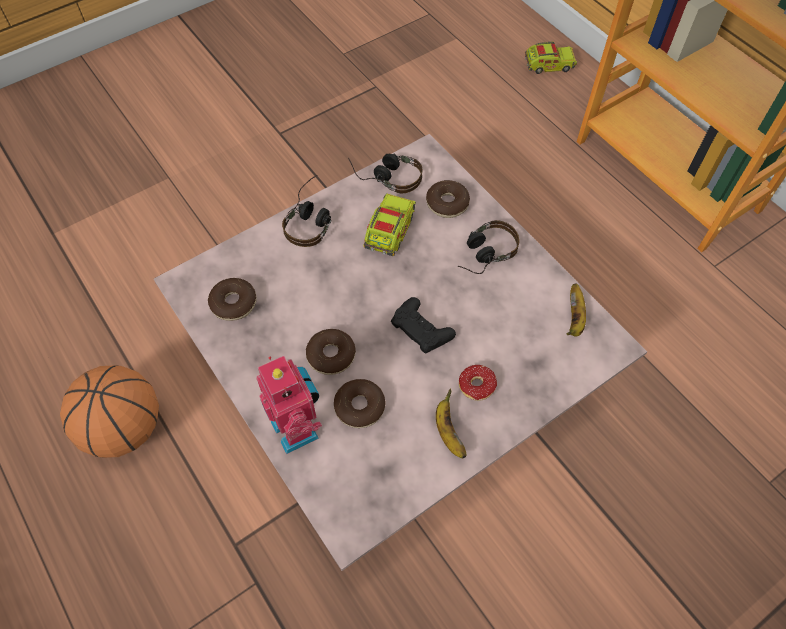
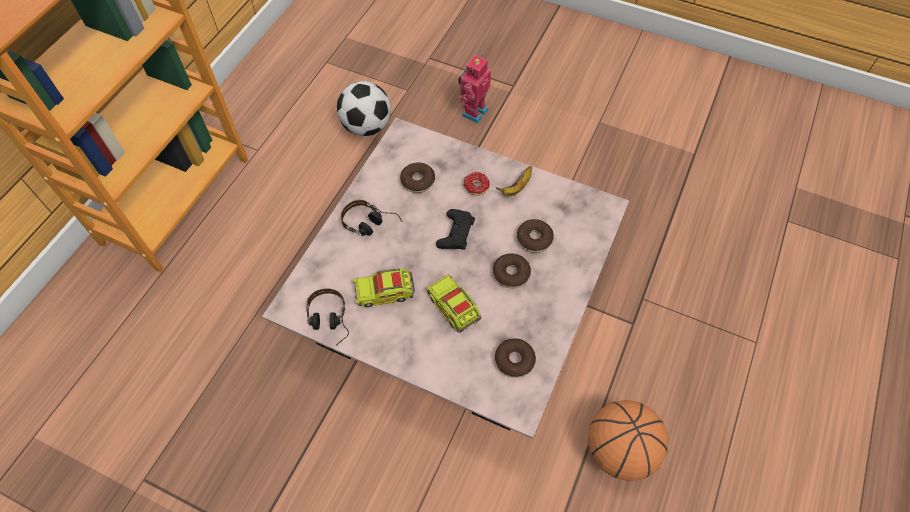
camera: 120 degrees left, 0 degrees up
toy robot [256,356,322,454] -> toy robot moved to [457,55,491,123]
headphones [282,175,332,247] -> none
donut [426,180,470,218] -> donut moved to [400,162,435,193]
toy truck [525,41,577,74] -> toy truck moved to [426,274,482,333]
banana [567,283,586,336] -> none
none -> football [337,81,391,136]

